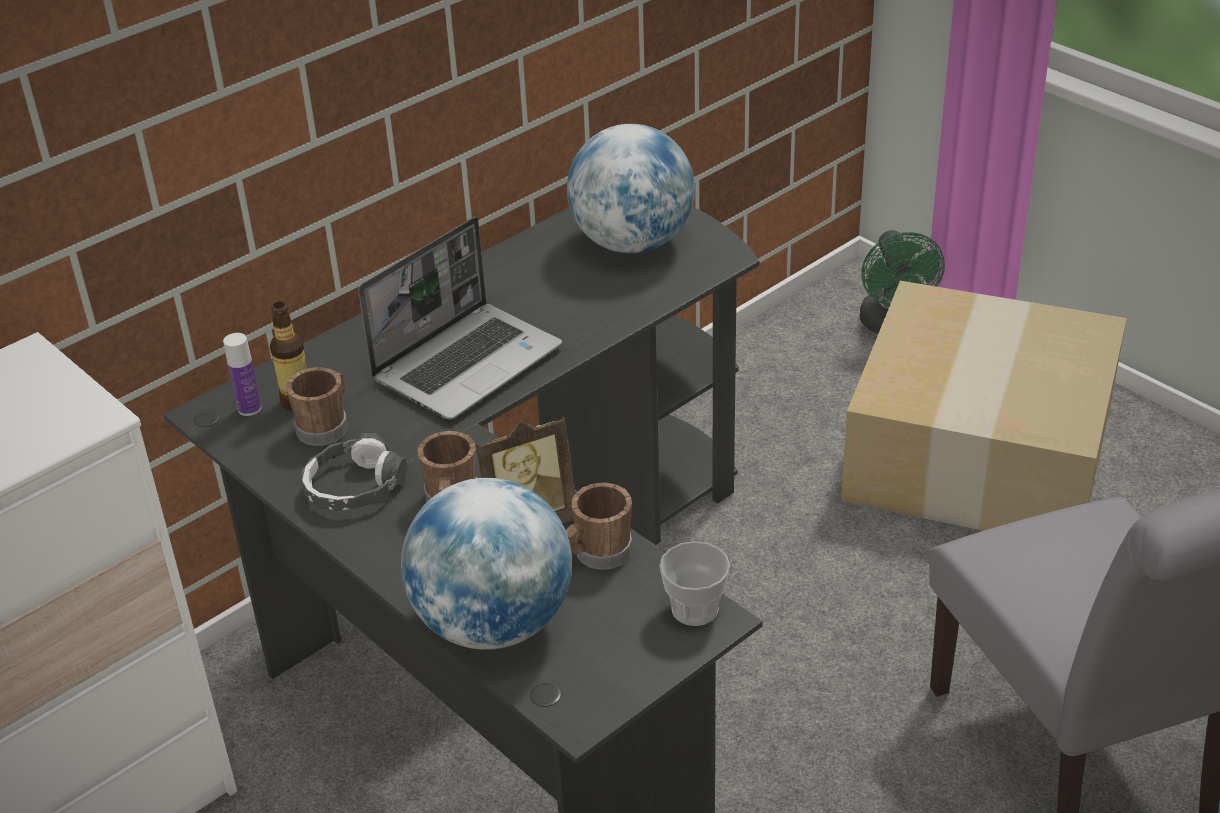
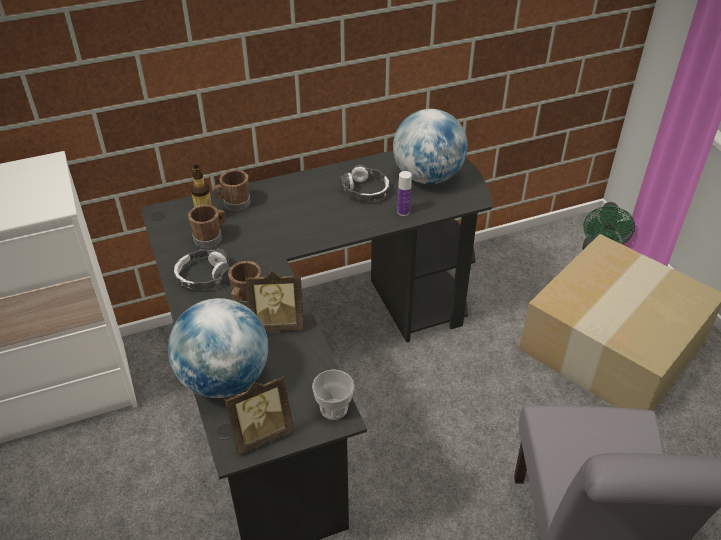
camera: 20 degrees right, 5 degrees up
bottle [223,333,262,416] -> bottle moved to [397,171,412,216]
laptop [358,217,562,420] -> none
brown mug [566,482,632,570] -> brown mug moved to [213,170,250,211]
none -> picture frame [224,375,294,455]
none -> headphones [340,164,390,201]

